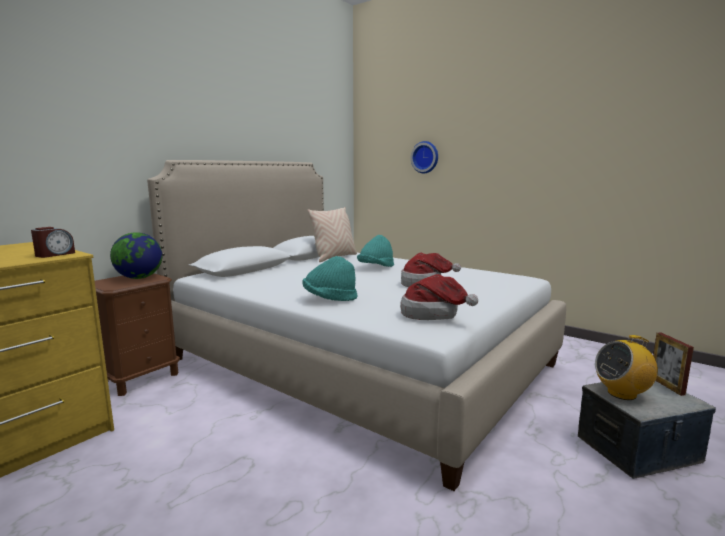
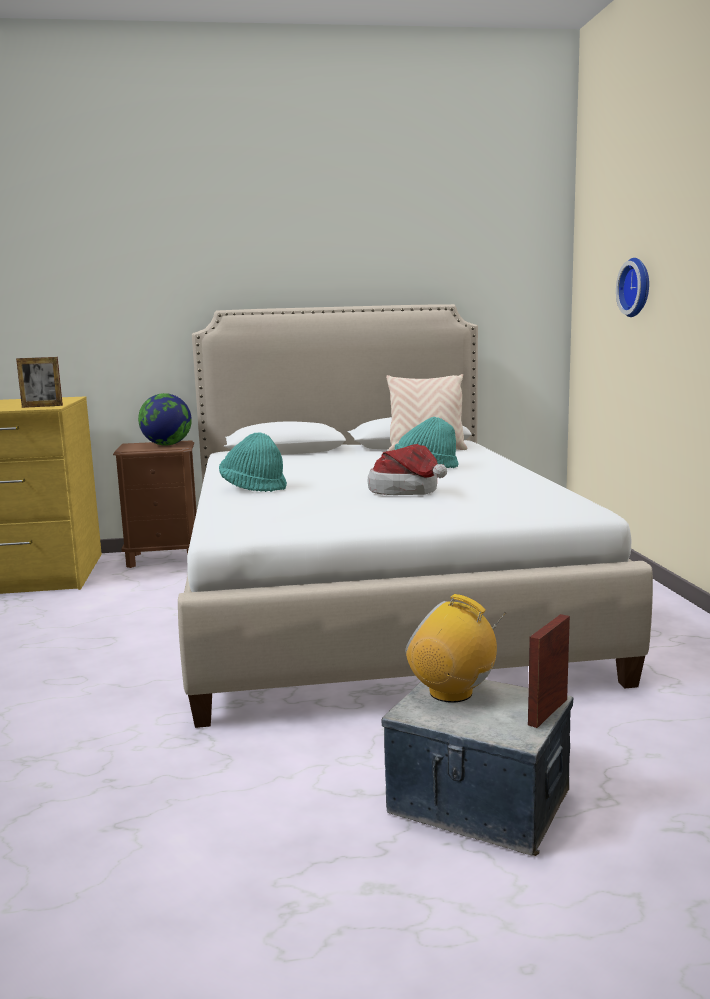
camera: 45 degrees right, 0 degrees up
alarm clock [31,227,75,258] -> picture frame [16,357,63,408]
hat [400,274,478,320] -> none

